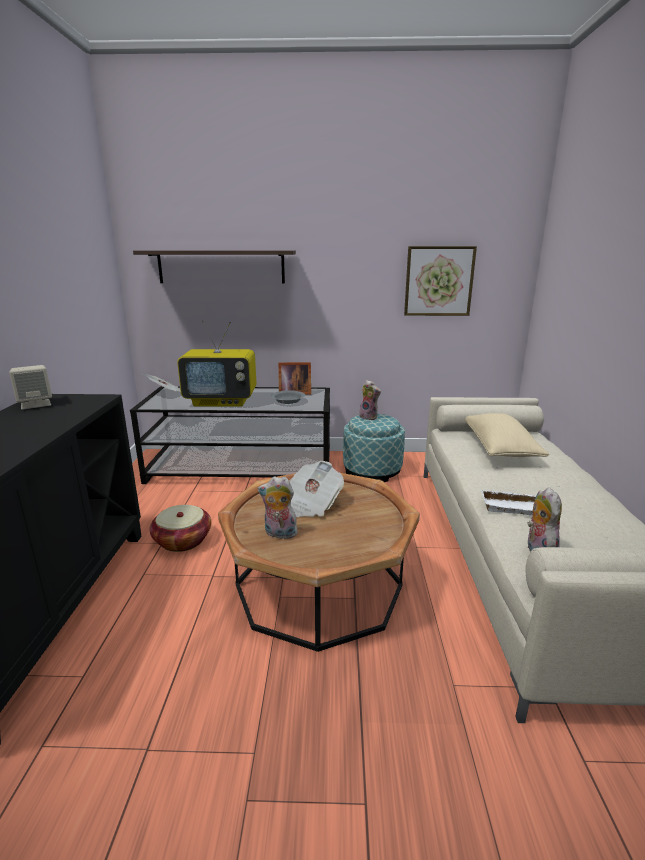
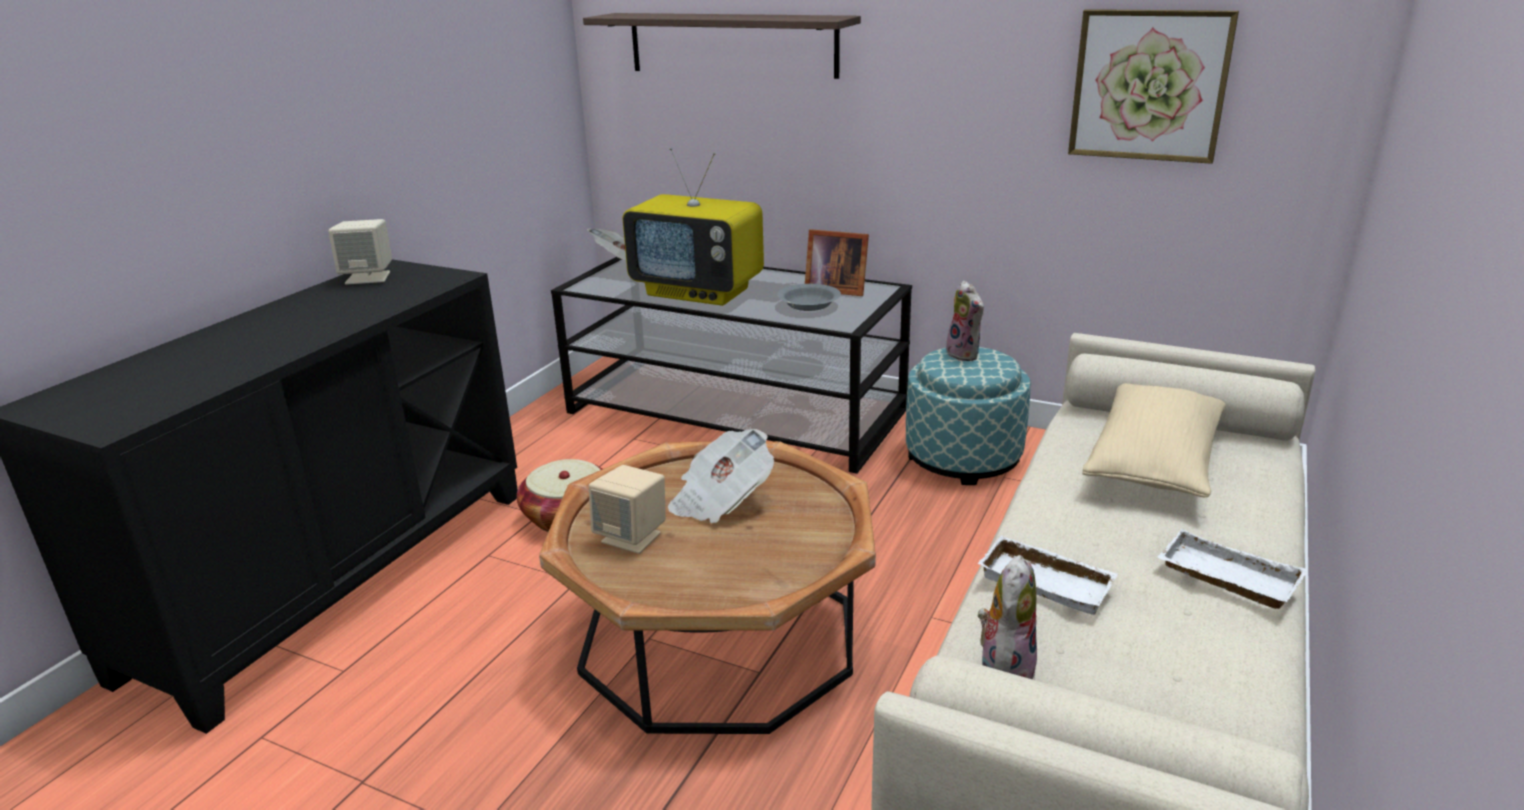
camera: 25 degrees right, 5 degrees up
plush toy [258,476,299,541] -> beige speaker [589,465,666,554]
none -> white tray [1157,529,1307,609]

